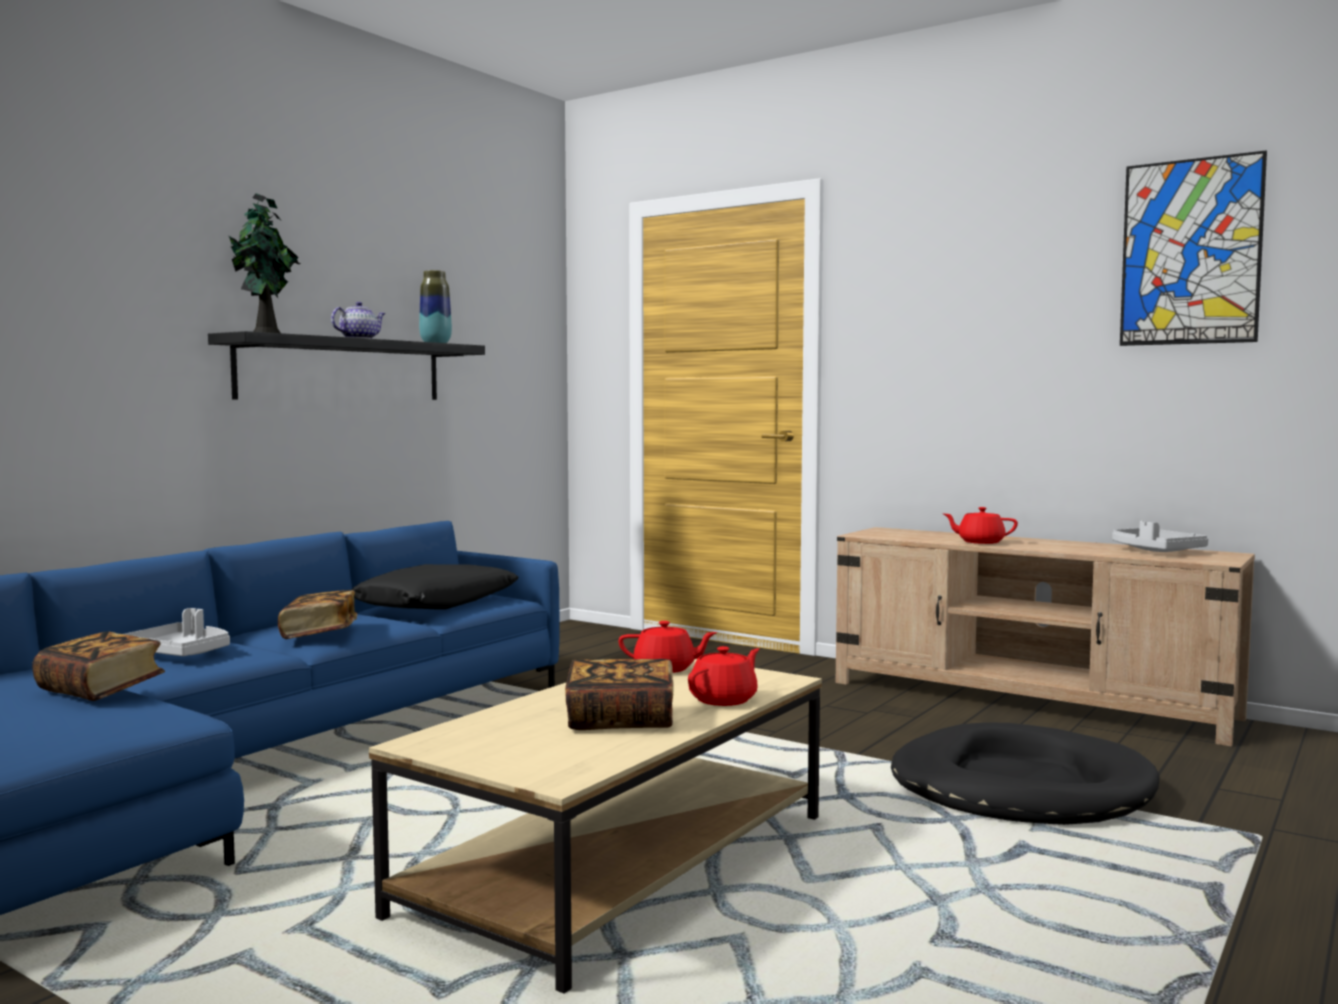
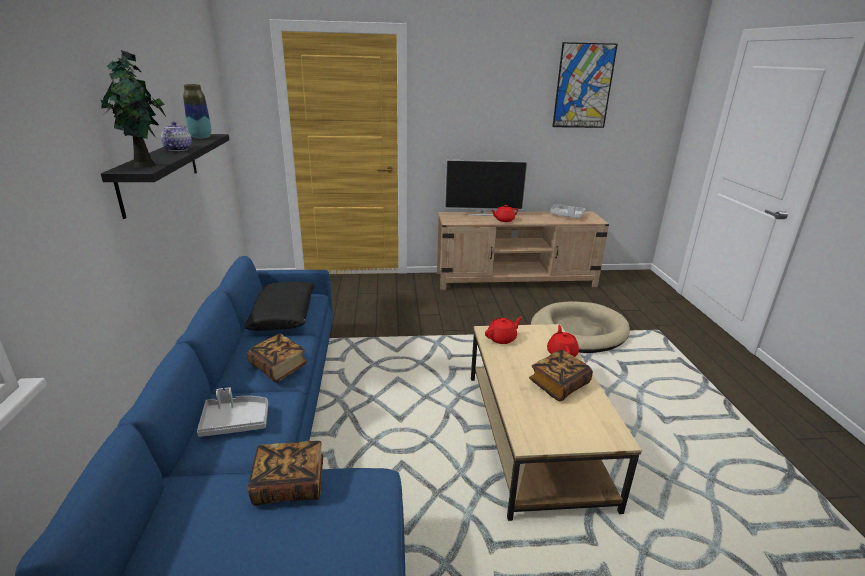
camera: 40 degrees left, 20 degrees up
black dog bed [891,722,1160,825] -> beige dog bed [531,301,630,353]
none -> television [445,160,528,216]

